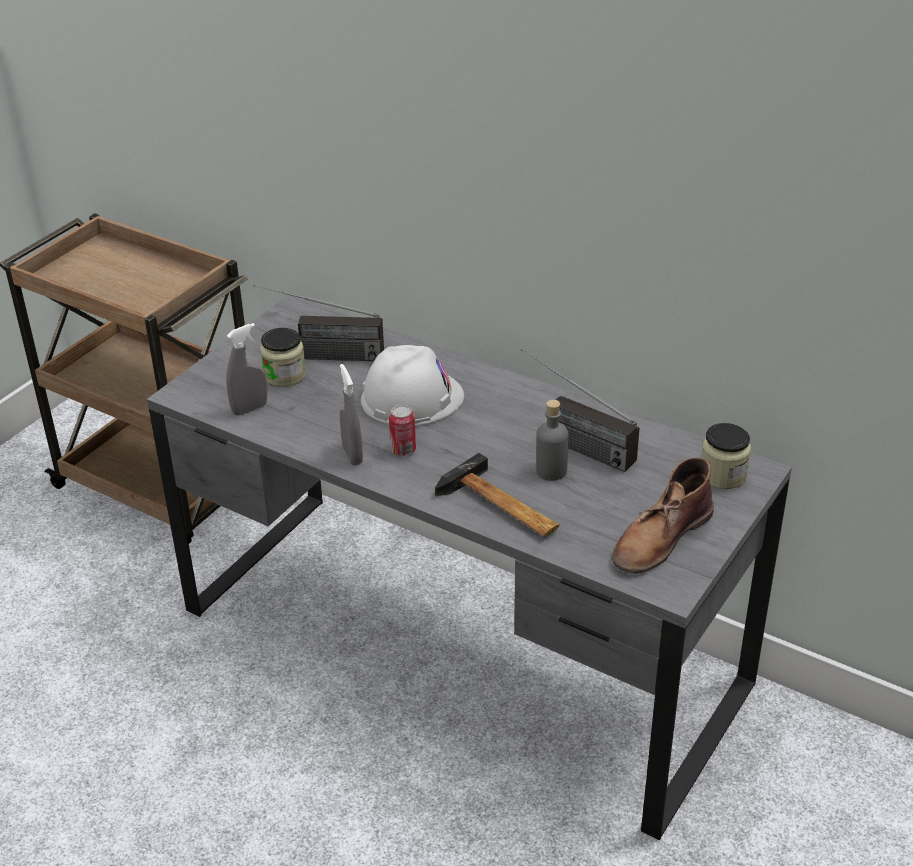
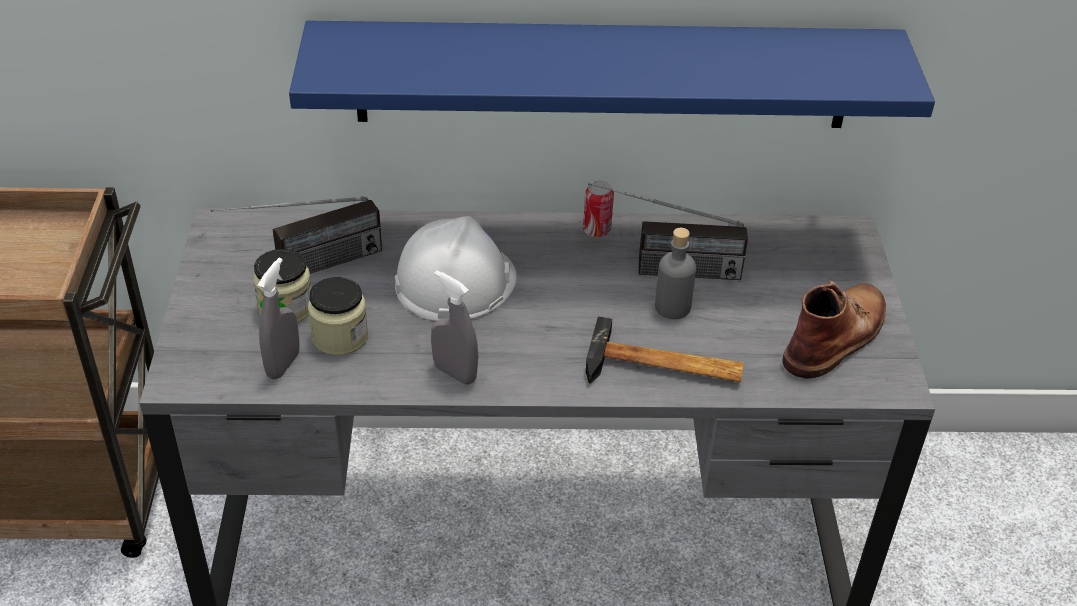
camera: 35 degrees left, 5 degrees up
can [389,405,416,456] -> can moved to [583,181,614,237]
brown boot [612,457,714,574] -> brown boot turned 150 degrees counterclockwise [782,280,886,378]
jar [701,423,751,489] -> jar moved to [308,277,368,356]
none -> blue shelf [289,20,935,128]

